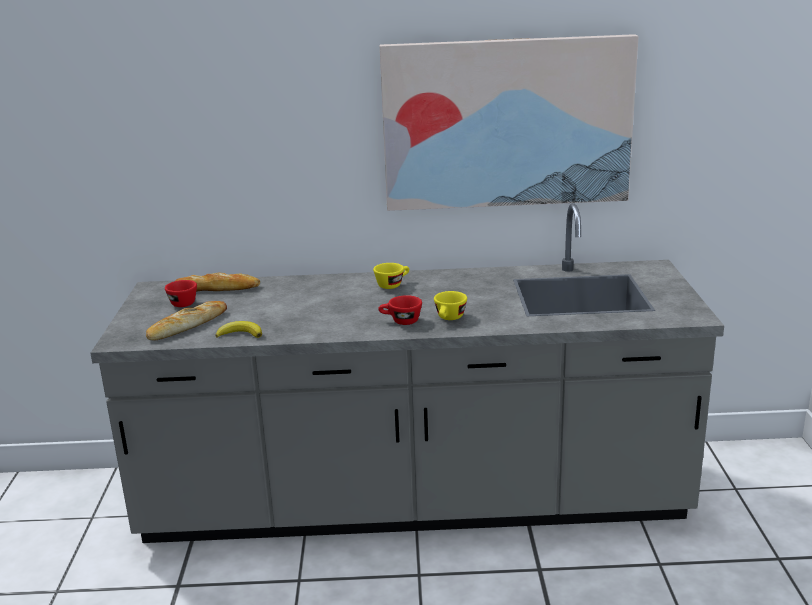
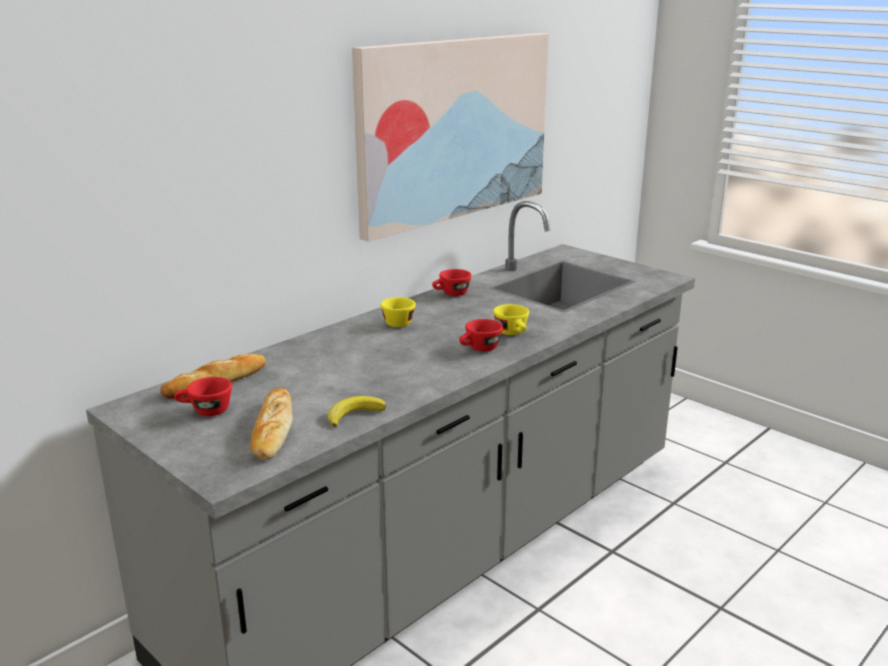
camera: 45 degrees left, 0 degrees up
none -> red cup [432,269,471,296]

